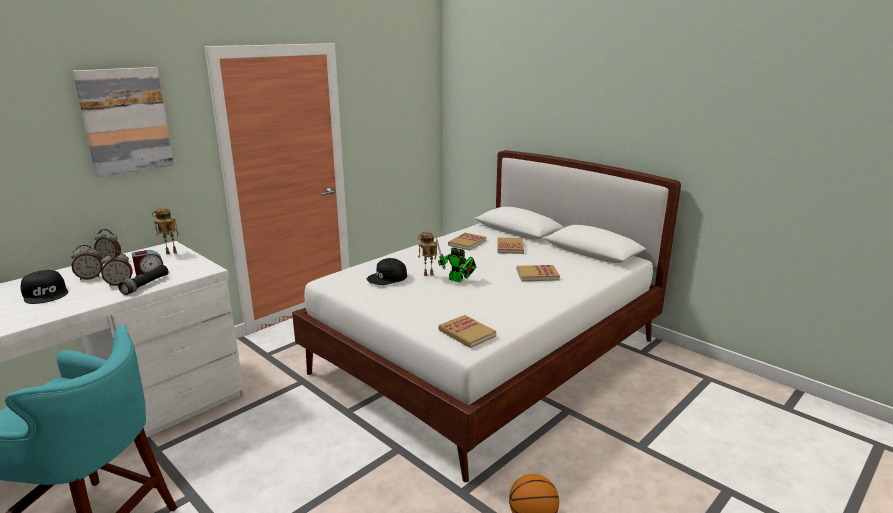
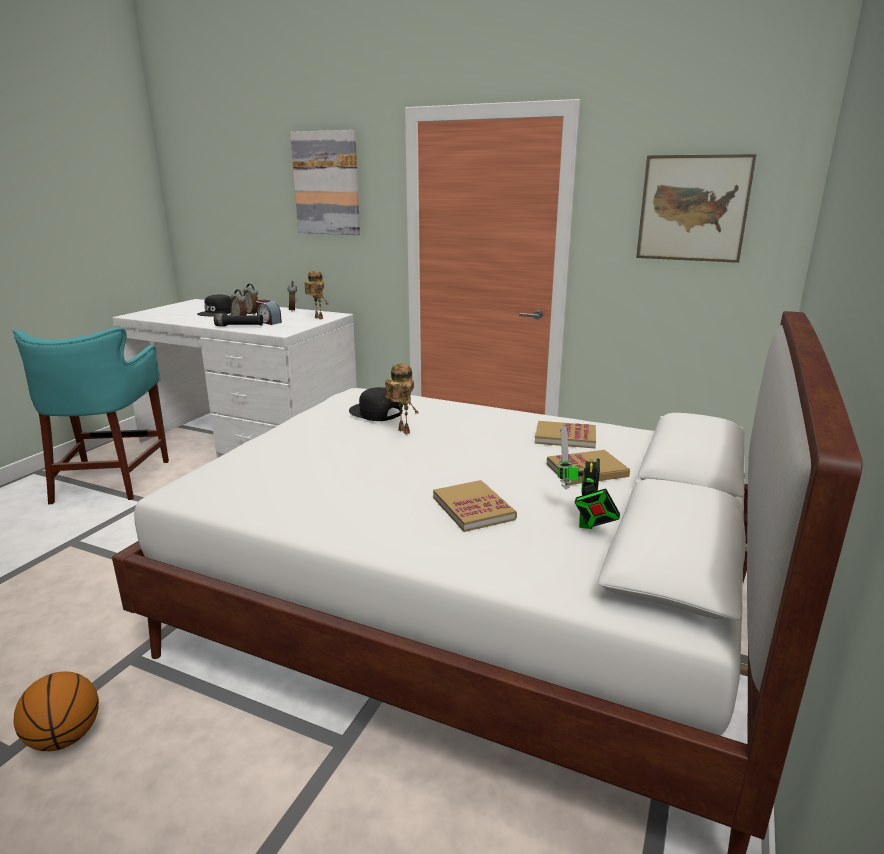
camera: 70 degrees right, 0 degrees up
toy robot [436,238,476,282] -> toy robot moved to [557,425,620,529]
book [439,315,496,348] -> none
none -> picture [636,154,757,263]

